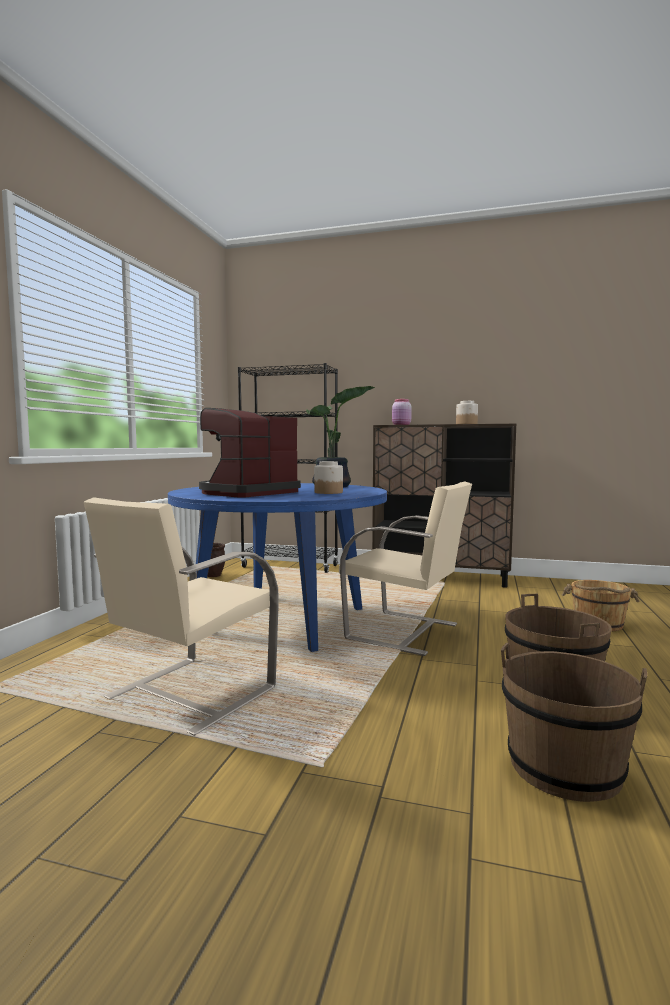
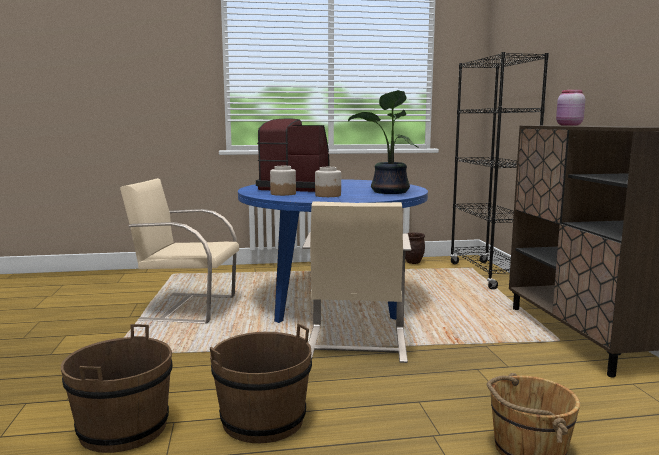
camera: 65 degrees right, 5 degrees up
jar [456,401,478,424] -> jar moved to [270,166,296,196]

